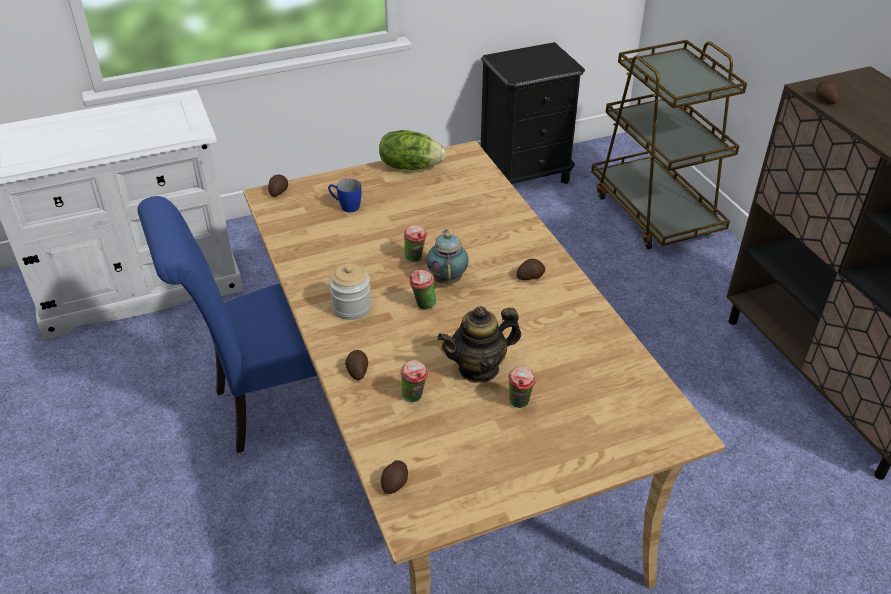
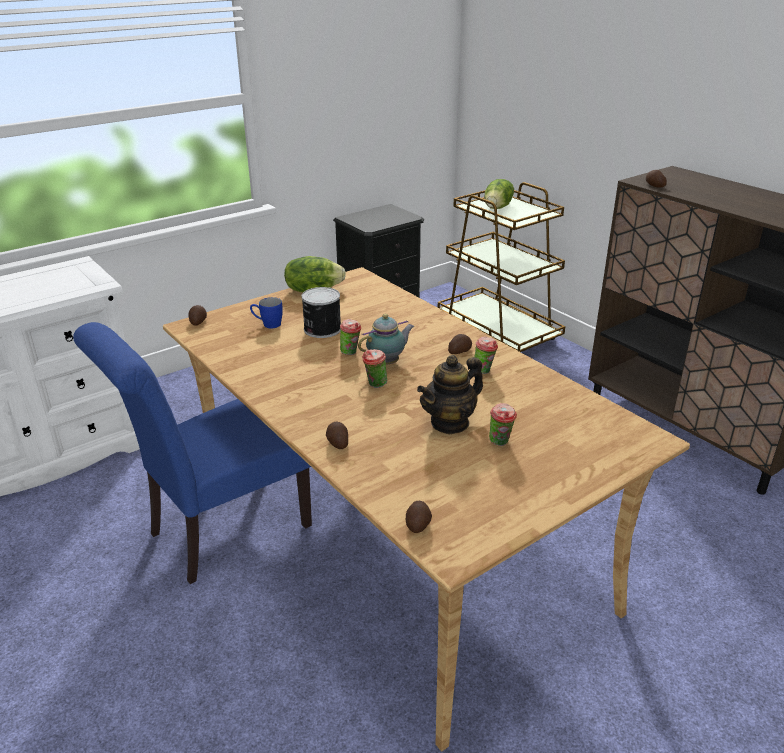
camera: 15 degrees left, 10 degrees down
jar [329,263,371,320] -> none
cup [400,360,428,402] -> cup moved to [474,336,498,374]
teapot [426,229,469,284] -> teapot turned 75 degrees clockwise [358,314,414,364]
none -> can [301,287,341,338]
none -> lettuce [484,179,514,209]

